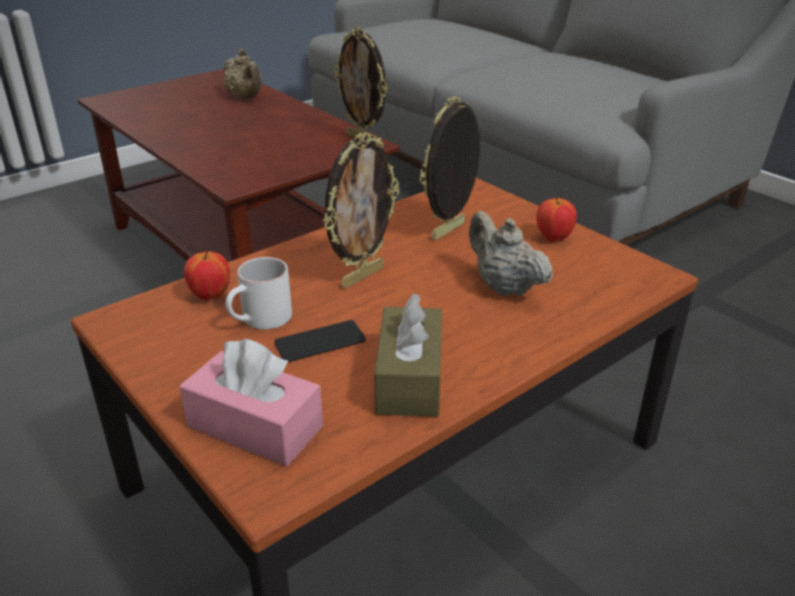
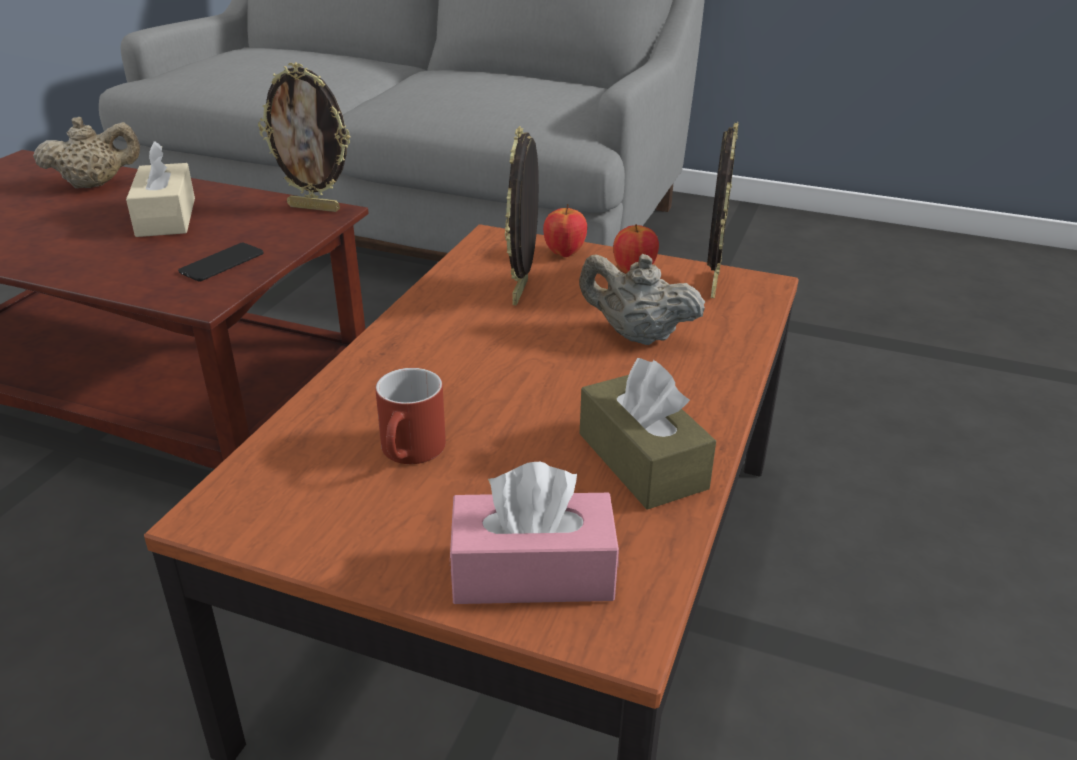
camera: 30 degrees left, 0 degrees up
apple [184,250,230,301] -> apple moved to [543,204,587,257]
beige teapot [224,49,262,99] -> beige teapot turned 45 degrees counterclockwise [33,117,140,188]
white mug [226,257,292,329] -> red mug [375,368,446,464]
phone [274,320,366,362] -> phone moved to [178,242,263,282]
picture frame [323,132,399,288] -> picture frame moved to [707,122,738,298]
none -> beige tissue box [126,142,195,237]

